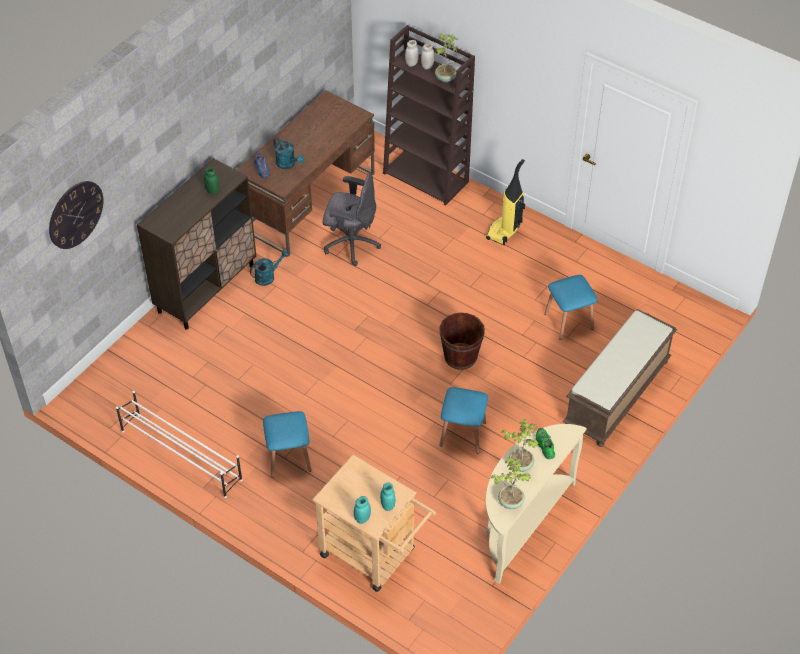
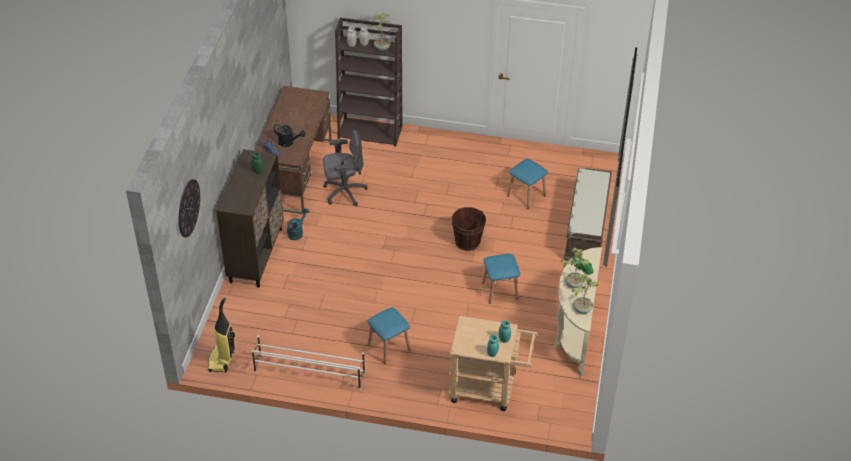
camera: 25 degrees left, 5 degrees down
turquoise watering can [273,137,304,169] -> black watering can [274,124,305,147]
vacuum cleaner [486,159,525,245] -> vacuum cleaner moved to [208,298,235,372]

